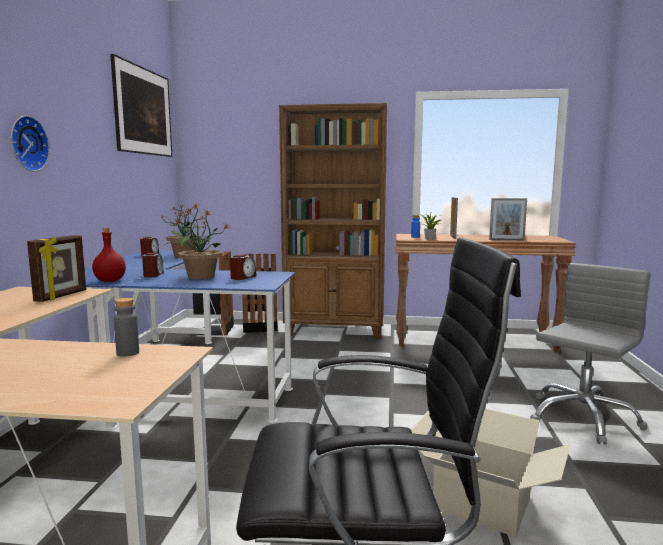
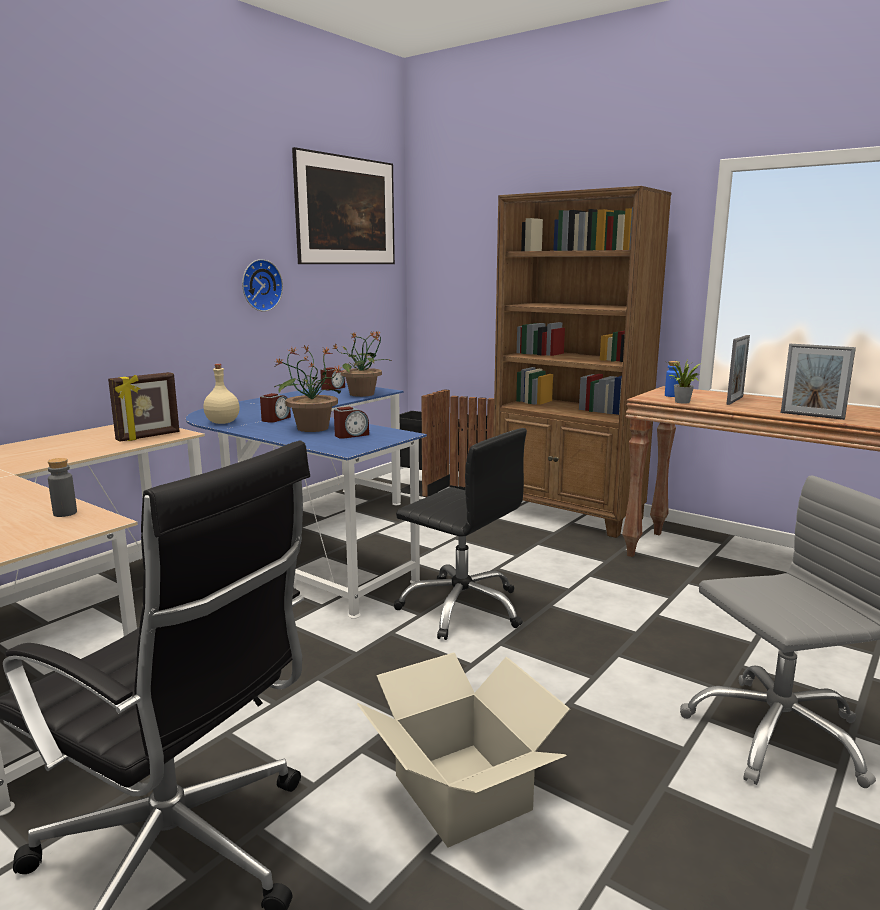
camera: 30 degrees right, 5 degrees up
wall clock [11,116,50,172] -> wall clock moved to [242,259,283,312]
red bottle [92,228,126,282] -> beige bottle [203,364,240,424]
none -> black office chair [394,428,527,640]

